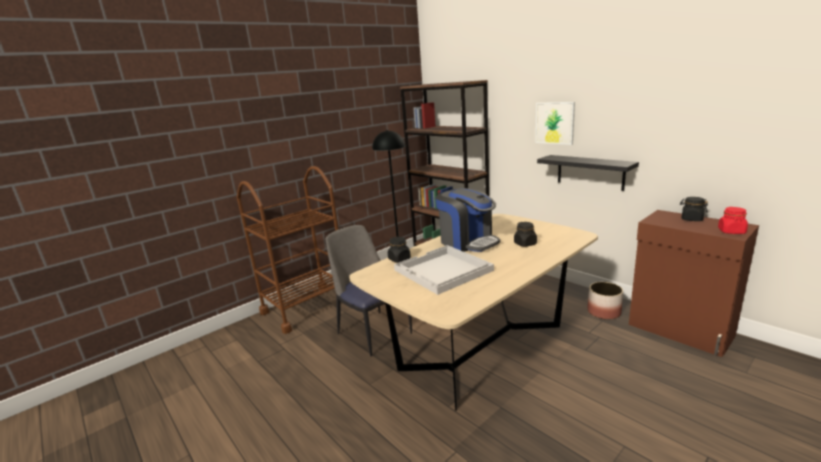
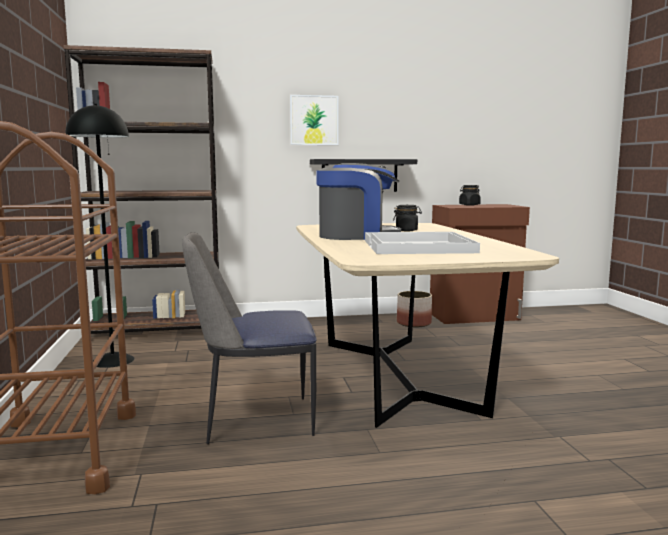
camera: 60 degrees left, 10 degrees down
black jar [388,237,411,263] -> none
red jar [718,207,748,234] -> none

